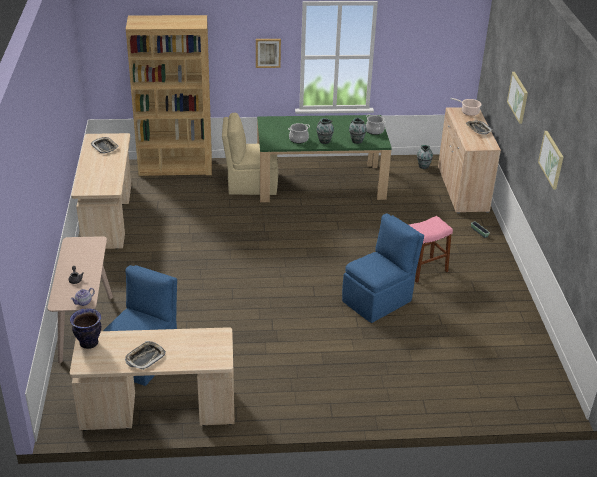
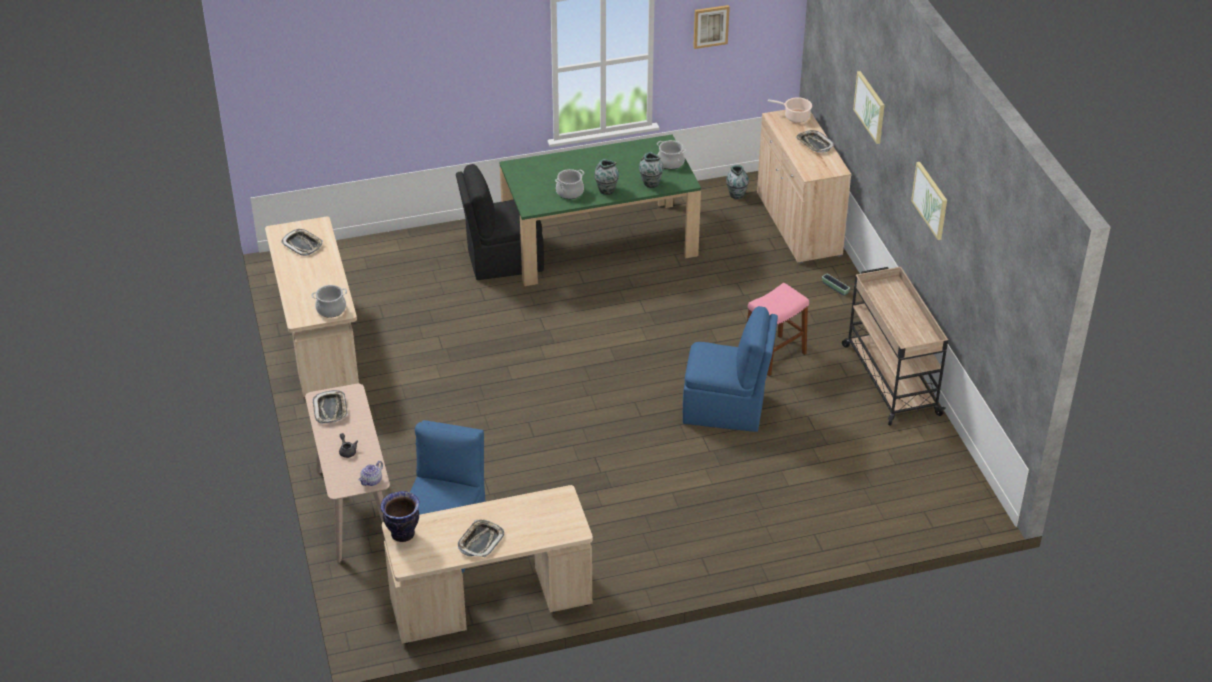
camera: 10 degrees left, 5 degrees up
brown bookcase [126,15,212,176] -> none
beige chair [222,113,278,195] -> black chair [456,164,544,280]
picture [256,39,281,68] -> picture moved to [693,5,730,49]
blue chair [342,213,424,323] -> blue chair turned 60 degrees clockwise [683,306,778,432]
none -> cooking pot [311,285,347,318]
none -> tray [313,390,348,423]
none -> beige cart [842,267,948,426]

